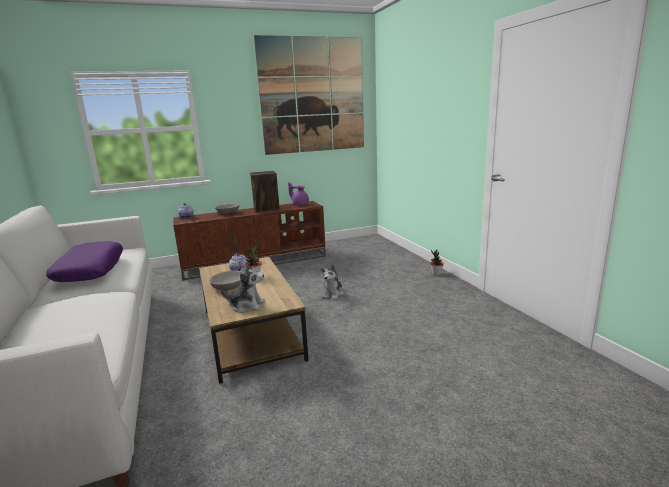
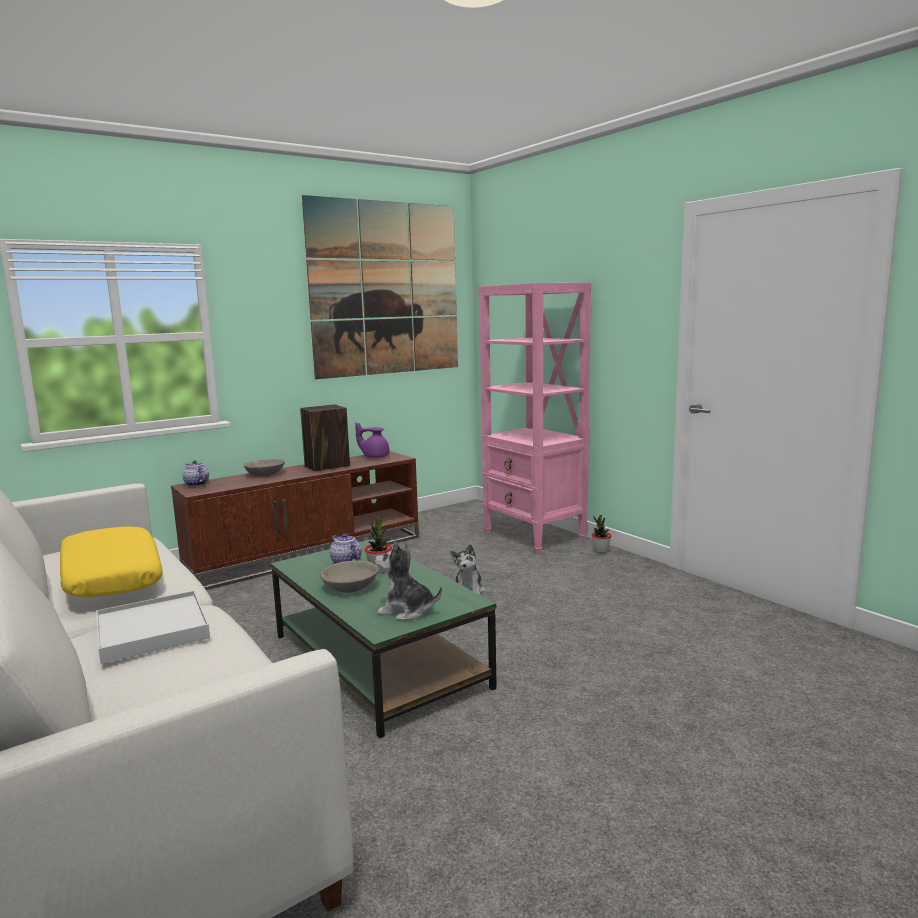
camera: 15 degrees left, 5 degrees down
purple pillow [46,241,123,282] -> yellow pillow [60,526,163,597]
brown coffee table [199,257,309,384] -> green coffee table [271,539,497,738]
plush toy [221,261,265,313] -> plush toy turned 150 degrees counterclockwise [375,542,442,620]
none -> white tray [96,591,210,664]
none -> pink bookcase [478,283,591,554]

